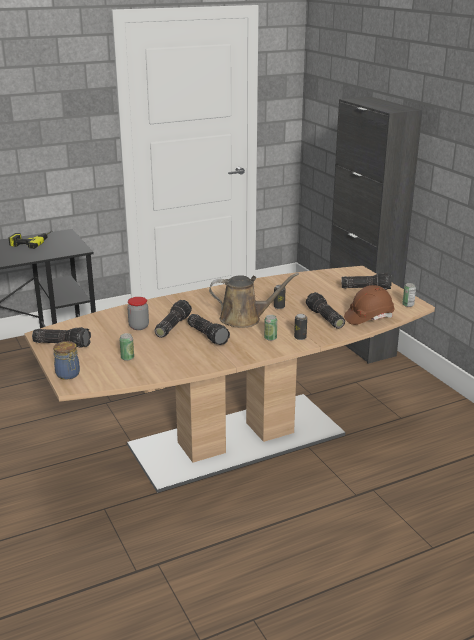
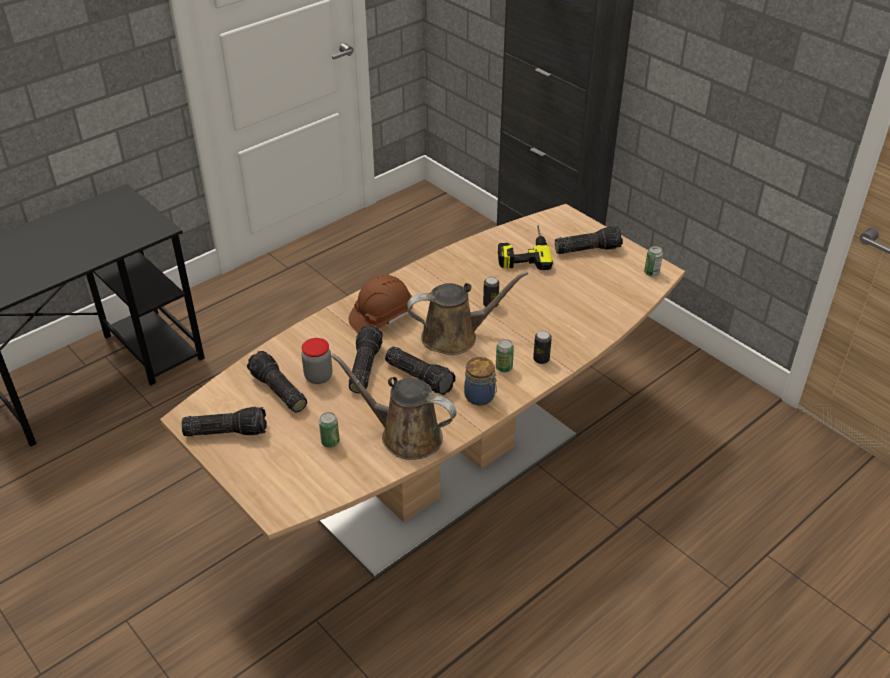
camera: 15 degrees left, 15 degrees up
power drill [9,230,52,249] -> power drill moved to [498,225,553,270]
jar [53,341,80,380] -> jar moved to [464,357,497,406]
flashlight [306,292,345,329] -> flashlight moved to [247,351,307,412]
brown hard hat [344,285,395,325] -> brown hard hat moved to [348,275,413,333]
none -> brown watering can [331,353,457,460]

